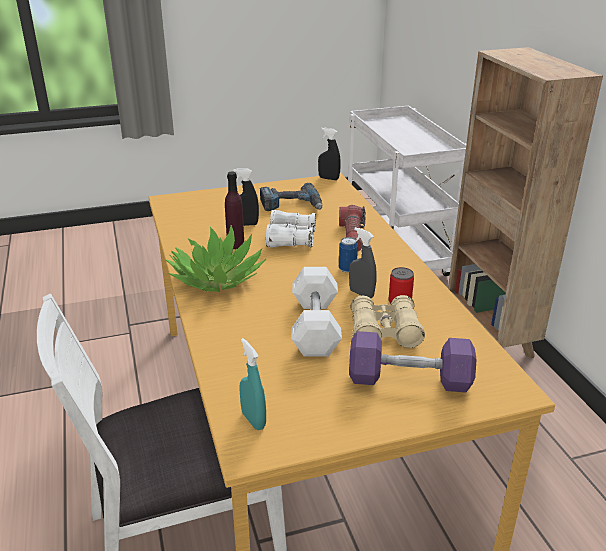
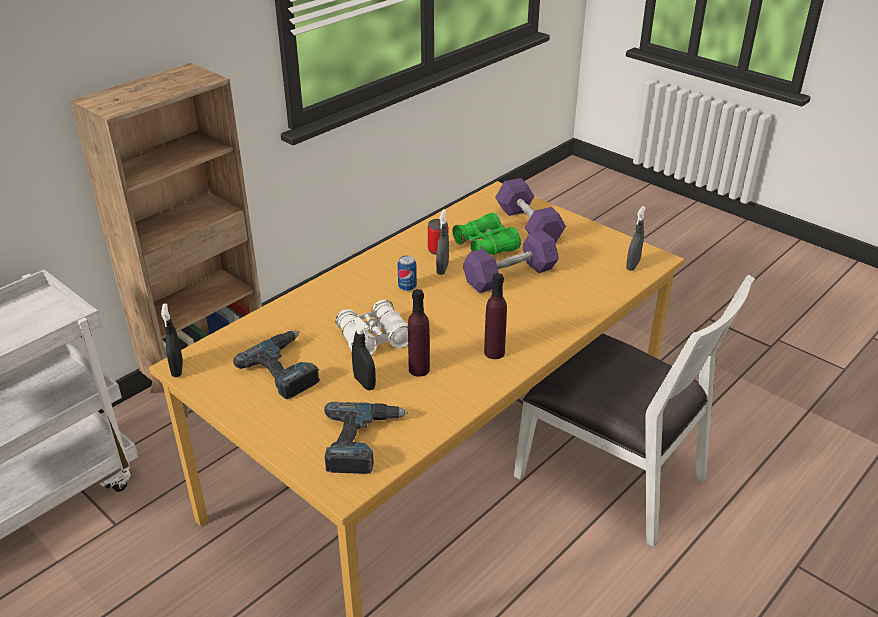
camera: 120 degrees left, 5 degrees up
potted plant [165,225,266,292] -> purple bottle [484,273,507,359]
turquoise spray bottle [239,338,266,430] -> grey spray bottle [626,206,646,271]
white dumbbell [291,267,342,357] -> purple dumbbell [463,230,559,293]
flashlight [339,205,366,251] -> none
beige binoculars [350,295,425,348] -> green binoculars [452,213,521,255]
none -> power drill [324,402,408,474]

